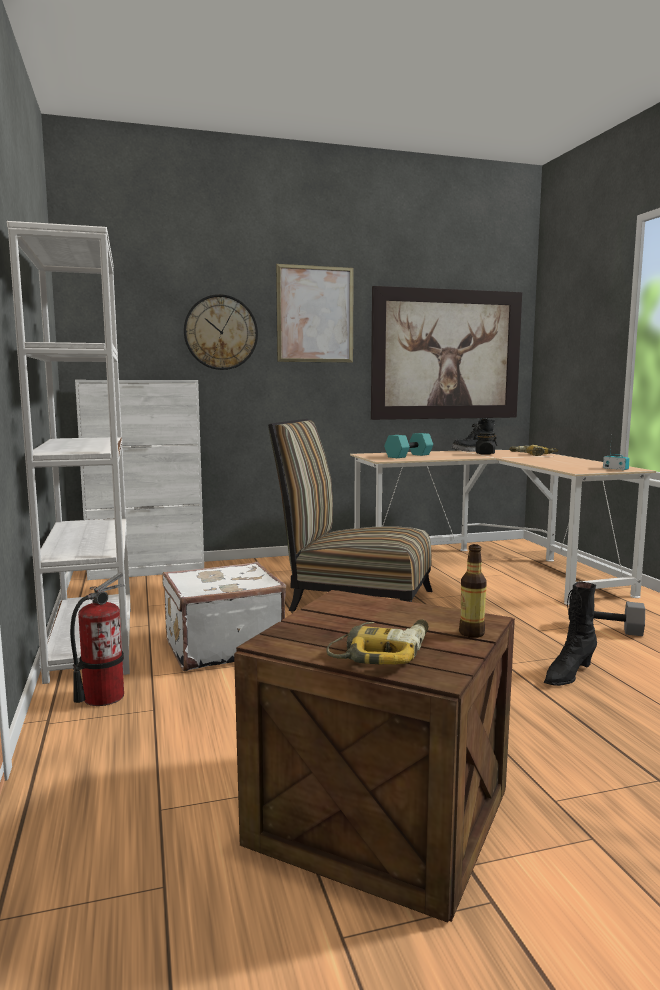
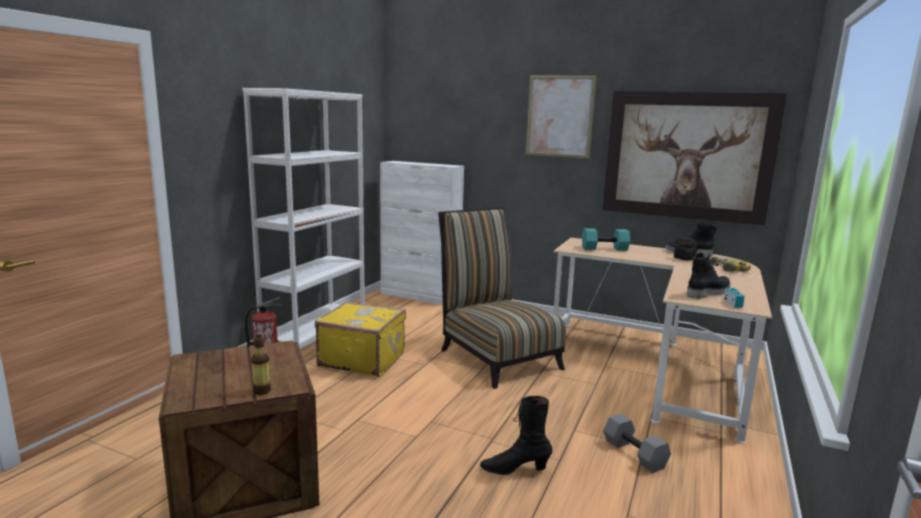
camera: 40 degrees right, 5 degrees up
white suitcase [162,562,286,671] -> yellow suitcase [315,302,406,377]
wall clock [184,294,258,370] -> none
power drill [326,619,429,665] -> none
none -> black boot [687,252,730,299]

